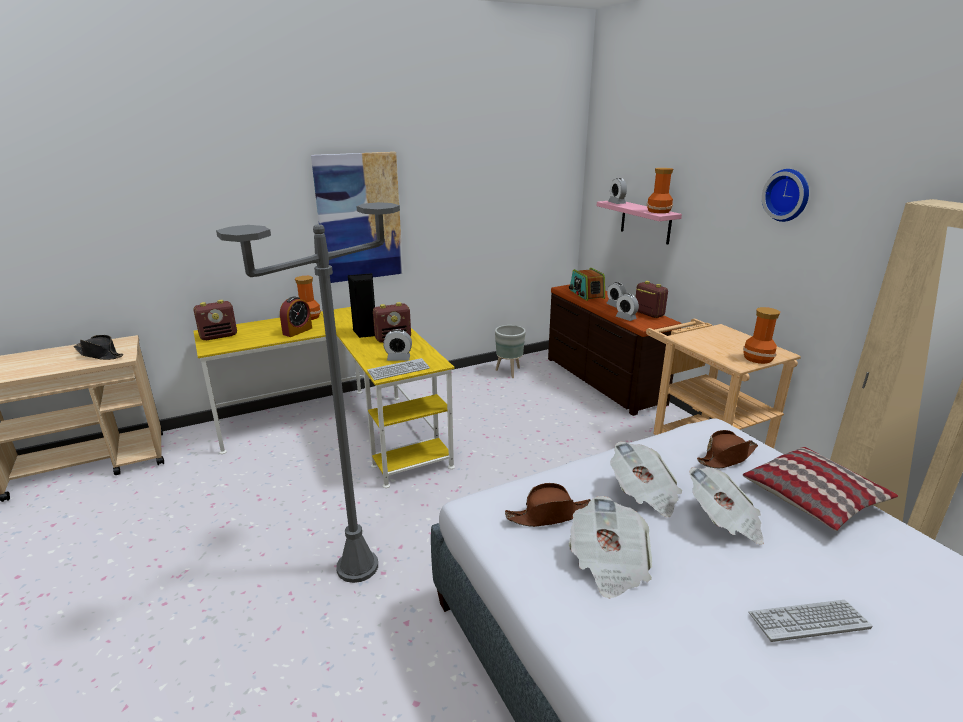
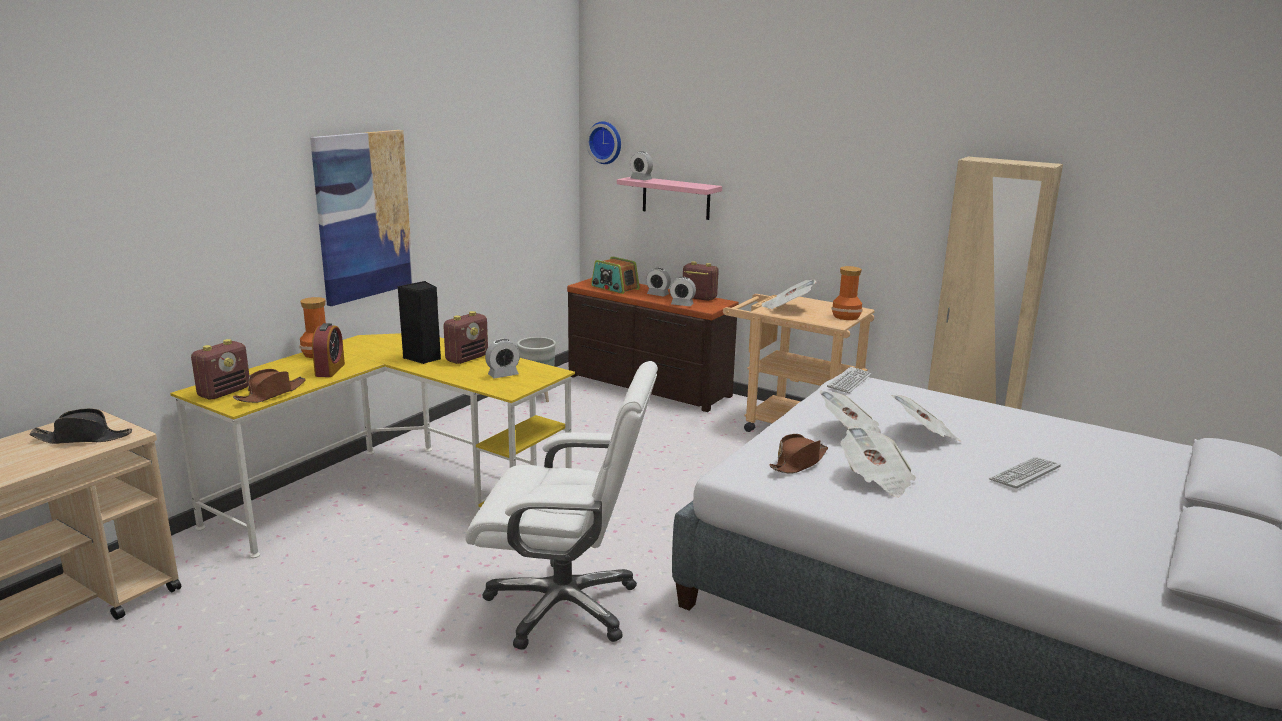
camera: 30 degrees left, 5 degrees down
grey floor lamp [216,202,400,583] -> white office chair [466,361,658,650]
keyboard [367,358,430,380] -> keyboard moved to [827,367,871,393]
vase [647,168,673,213] -> none
brown hat [697,430,758,468] -> brown hat moved to [233,369,306,403]
pillow [743,447,898,531] -> none
wall clock [762,169,809,222] -> wall clock moved to [586,121,621,164]
none -> newspaper [761,280,816,310]

